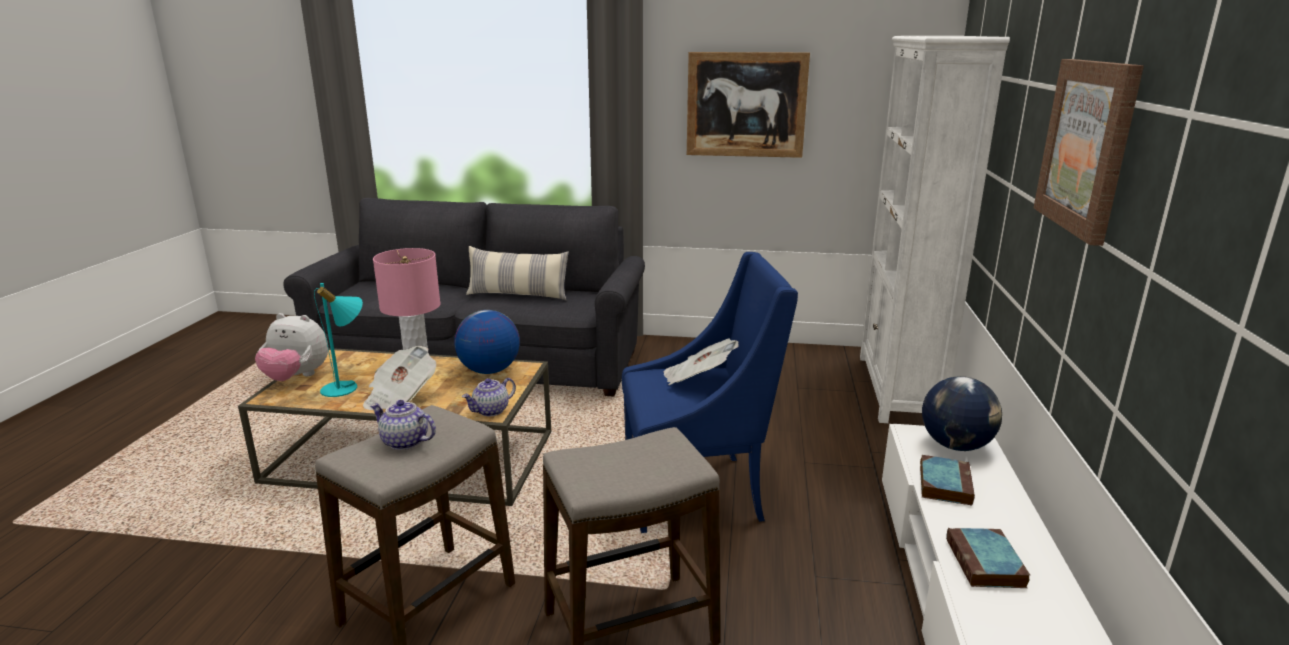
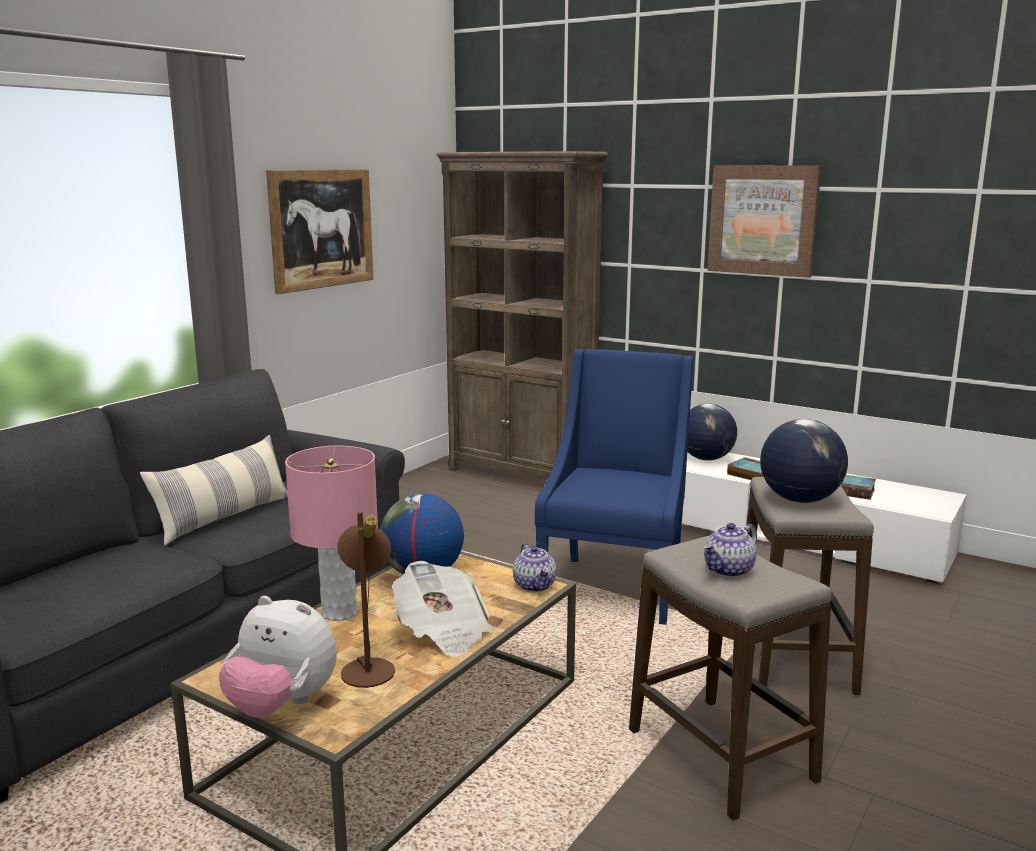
camera: 65 degrees left, 5 degrees down
plush toy [255,313,328,381] -> plush toy turned 75 degrees clockwise [219,596,337,718]
turquoise table lamp [314,283,363,397] -> brown table lamp [337,512,395,688]
newspaper [664,338,739,385] -> none
white bookcase [860,36,1010,423] -> brown bookcase [436,151,608,480]
none -> globe [760,419,848,503]

